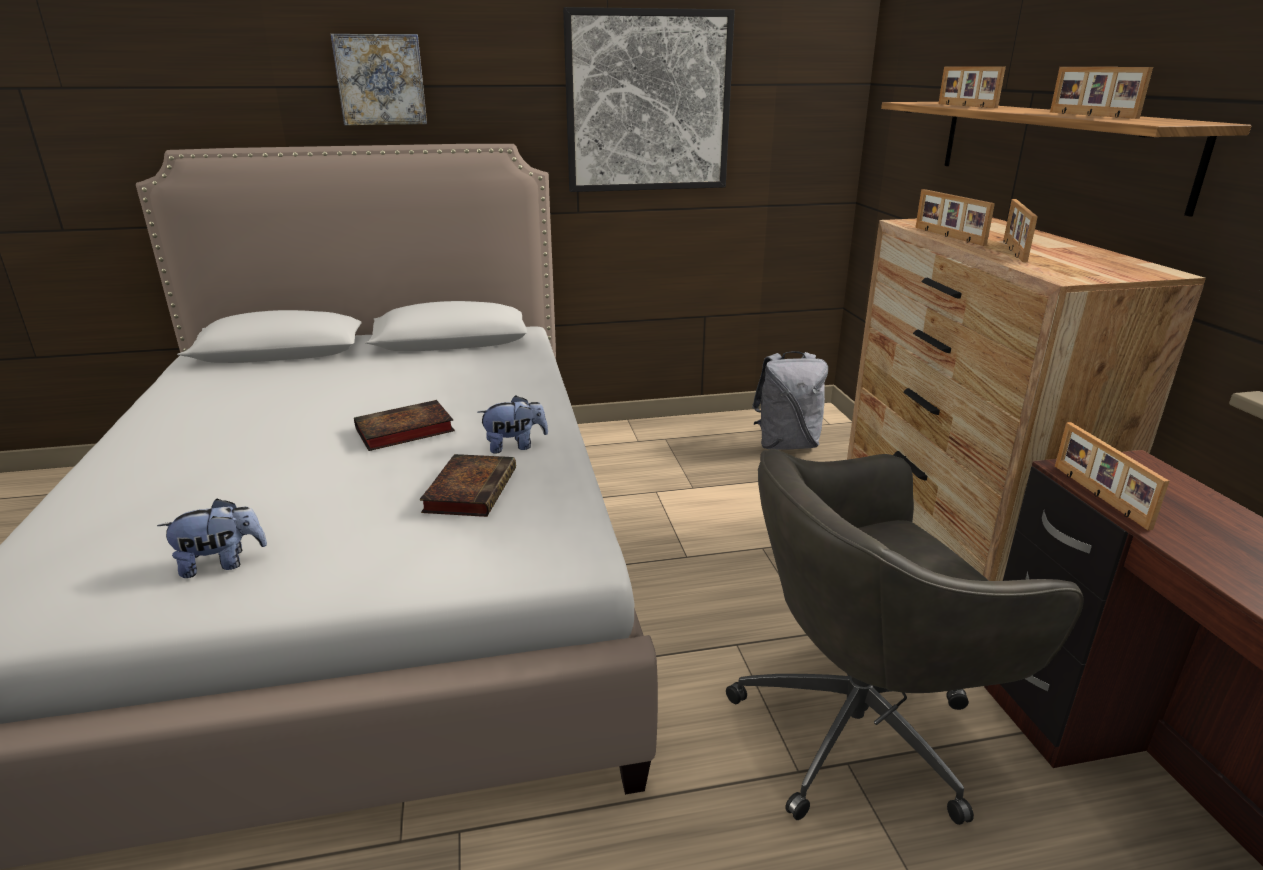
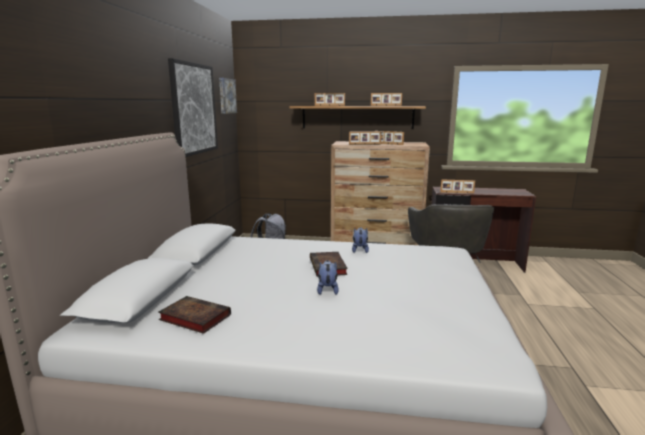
camera: 70 degrees left, 10 degrees down
plush toy [157,498,267,578] -> plush toy moved to [317,260,339,295]
picture [331,34,427,125] -> picture moved to [219,78,237,114]
book [419,454,516,517] -> book moved to [158,296,231,334]

